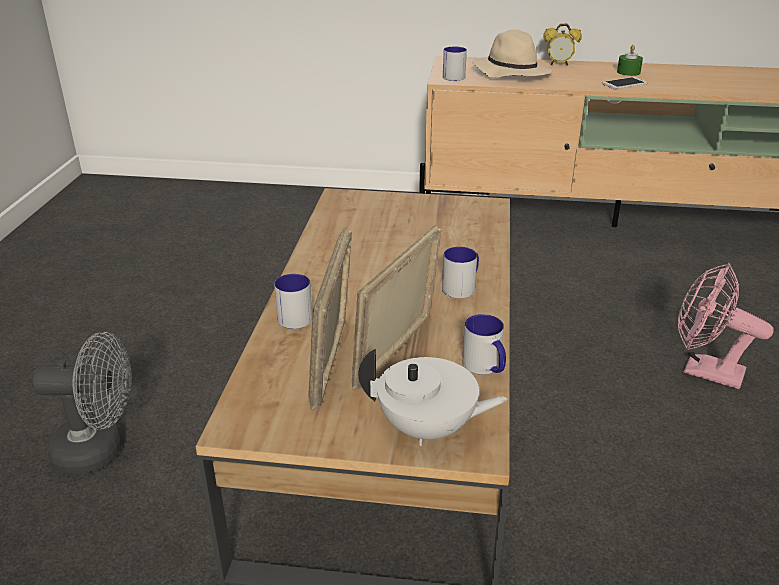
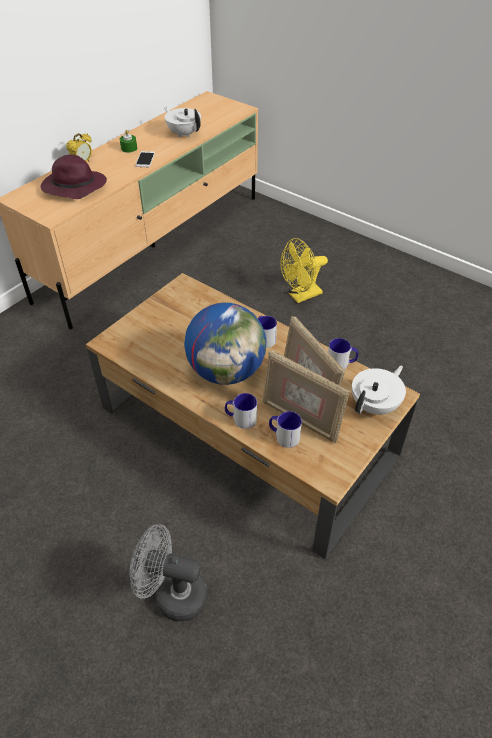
camera: 60 degrees left, 15 degrees up
grey fan [32,332,132,474] -> grey fan turned 105 degrees counterclockwise [130,524,208,622]
mug [443,47,467,81] -> mug moved to [269,411,302,448]
beige hat [472,29,552,78] -> purple hat [40,154,107,199]
pink fan [678,263,774,389] -> yellow fan [280,238,328,303]
none -> white teapot [164,107,201,137]
none -> globe [184,303,266,385]

